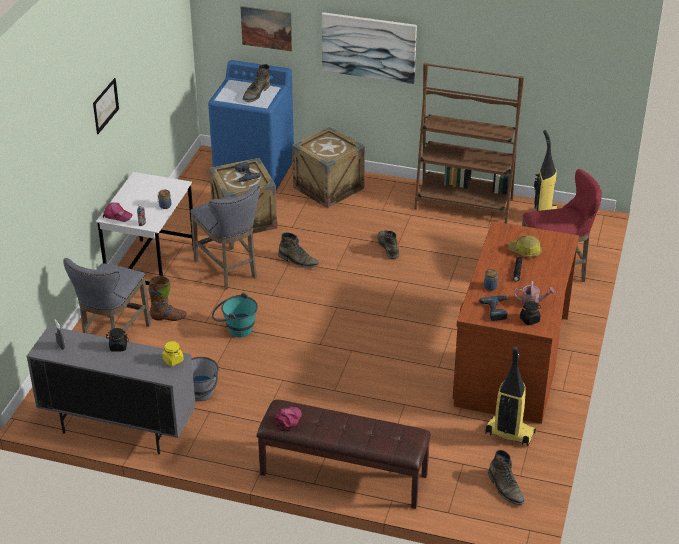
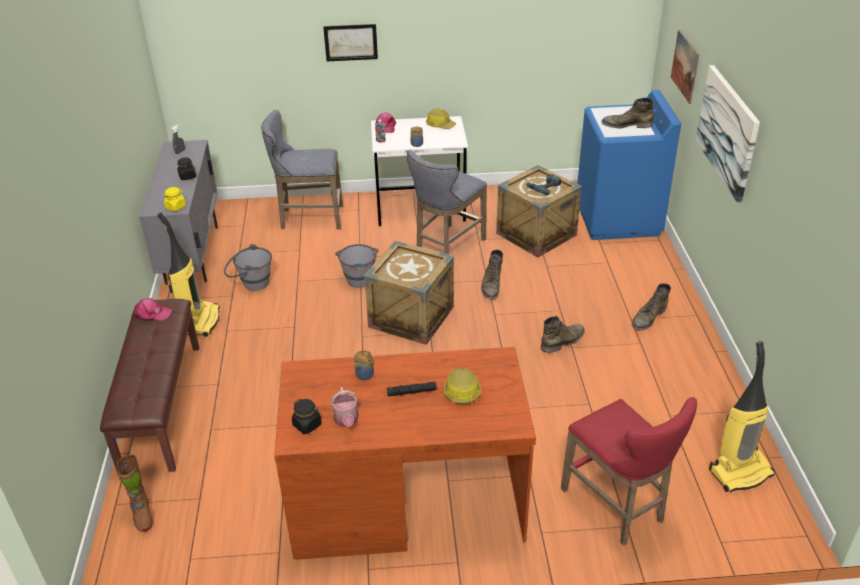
camera: 70 degrees right, 0 degrees up
picture [93,78,119,134] -> picture moved to [323,24,378,61]
brown boot [148,276,187,321] -> brown boot moved to [117,454,153,532]
turquoise bucket [212,293,258,337] -> grey bucket [335,244,379,288]
crate [292,127,365,208] -> crate moved to [364,241,454,345]
brown bookcase [414,62,524,223] -> none
power drill [479,295,510,321] -> none
vacuum cleaner [485,346,536,446] -> vacuum cleaner moved to [157,212,220,337]
green boot [488,450,525,505] -> green boot moved to [632,283,671,330]
none -> hard hat [426,108,456,129]

